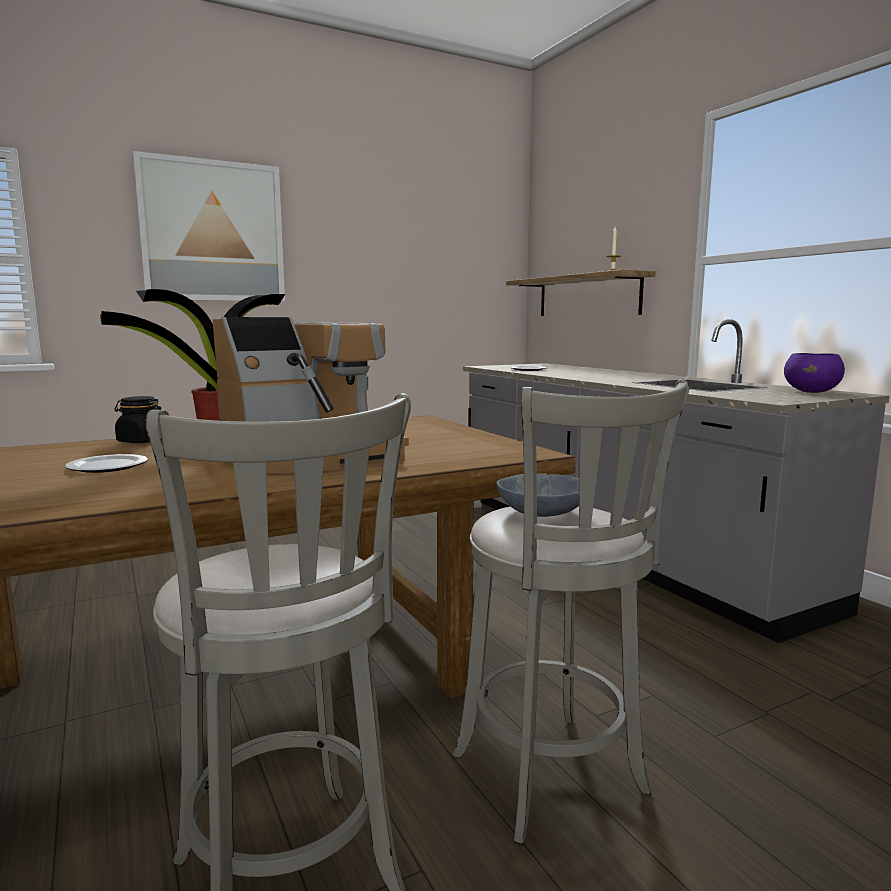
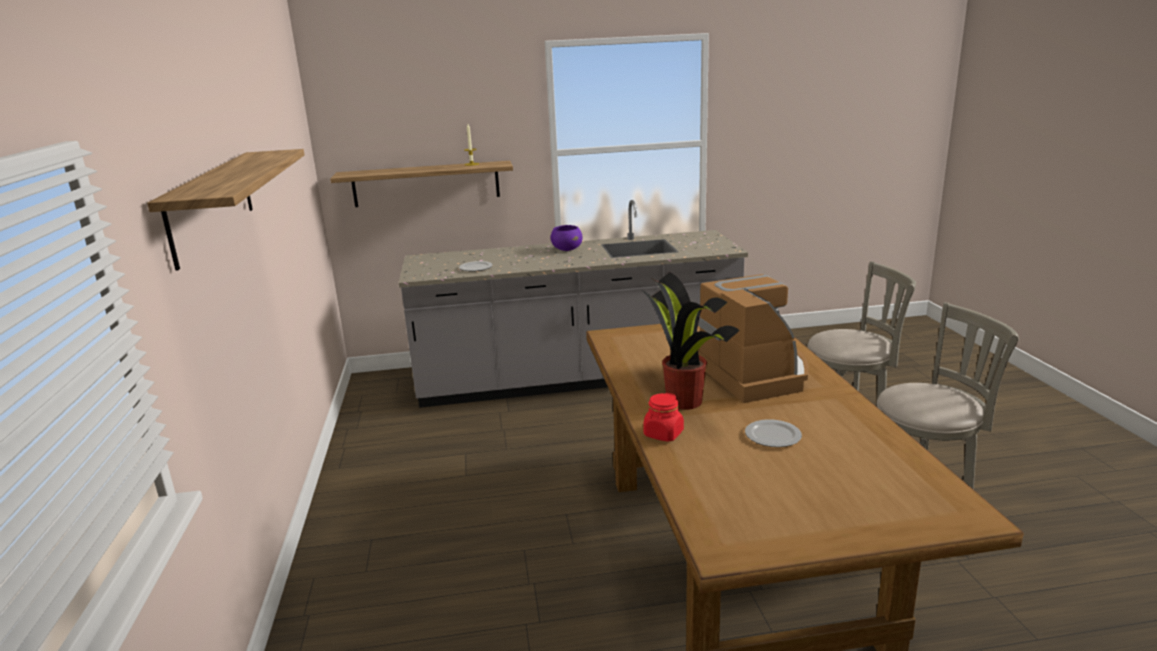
camera: 70 degrees left, 10 degrees up
black jar [115,396,161,443] -> red jar [643,393,684,442]
picture [133,151,285,301] -> shelf [147,149,304,271]
grey bowl [497,473,579,517] -> none
purple bowl [784,353,845,393] -> purple bowl moved to [550,225,583,251]

